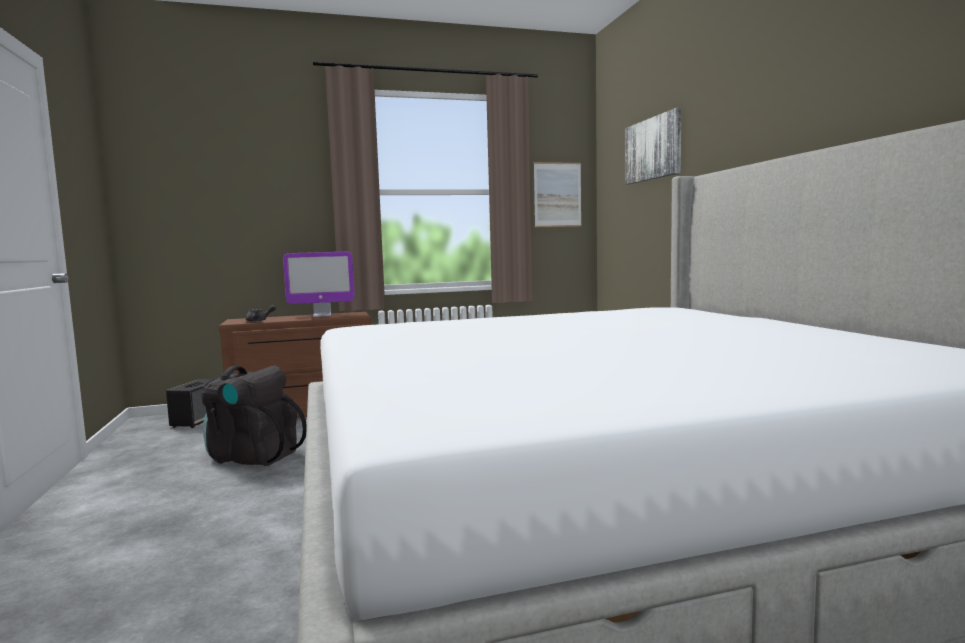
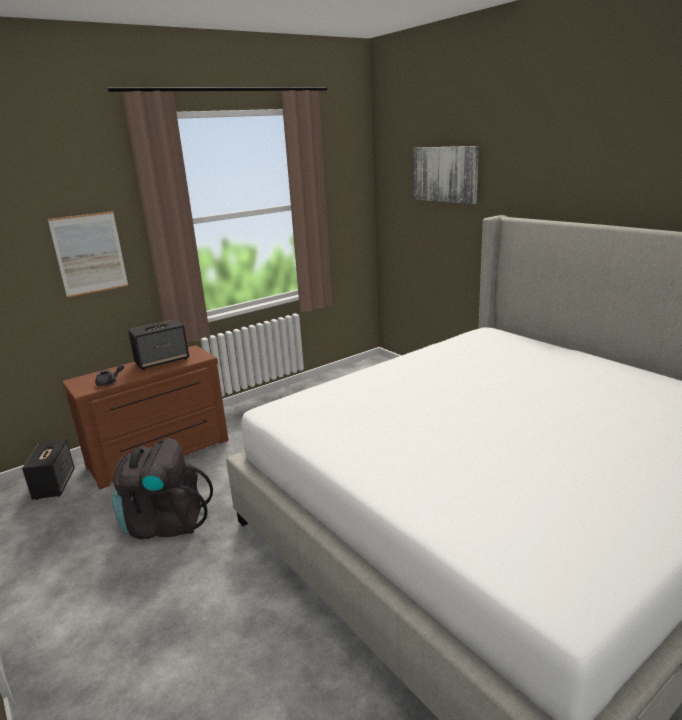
camera: 20 degrees left, 15 degrees up
monitor [283,252,355,317] -> speaker [128,319,189,370]
picture [534,162,581,227] -> picture moved to [48,211,128,297]

